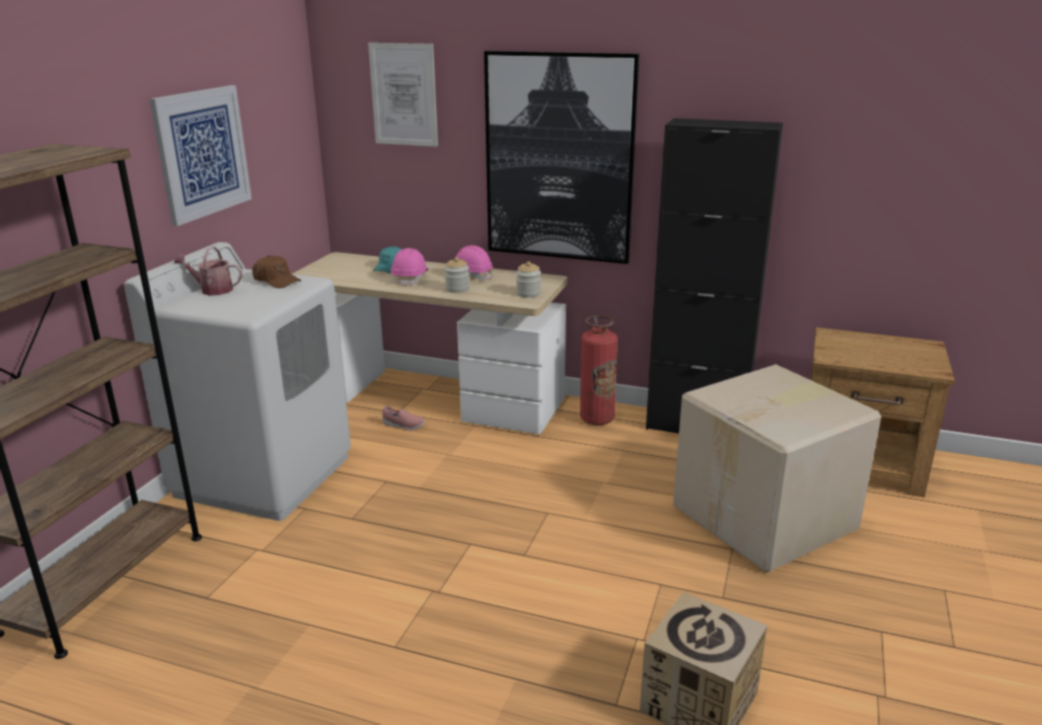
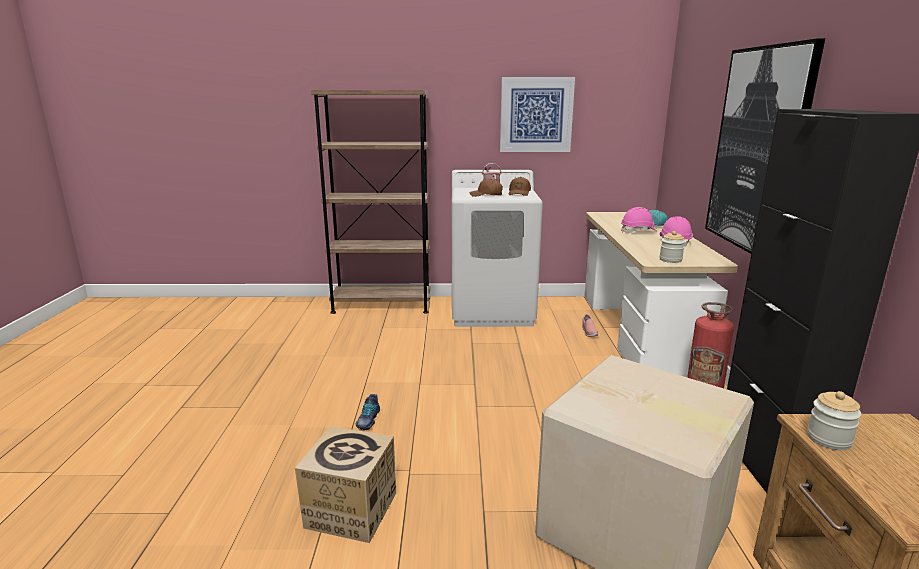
camera: 70 degrees right, 5 degrees down
picture [368,43,438,147] -> none
jar [444,257,470,293] -> jar moved to [807,391,861,450]
none -> shoe [356,394,380,431]
none -> brown cap [469,179,503,197]

